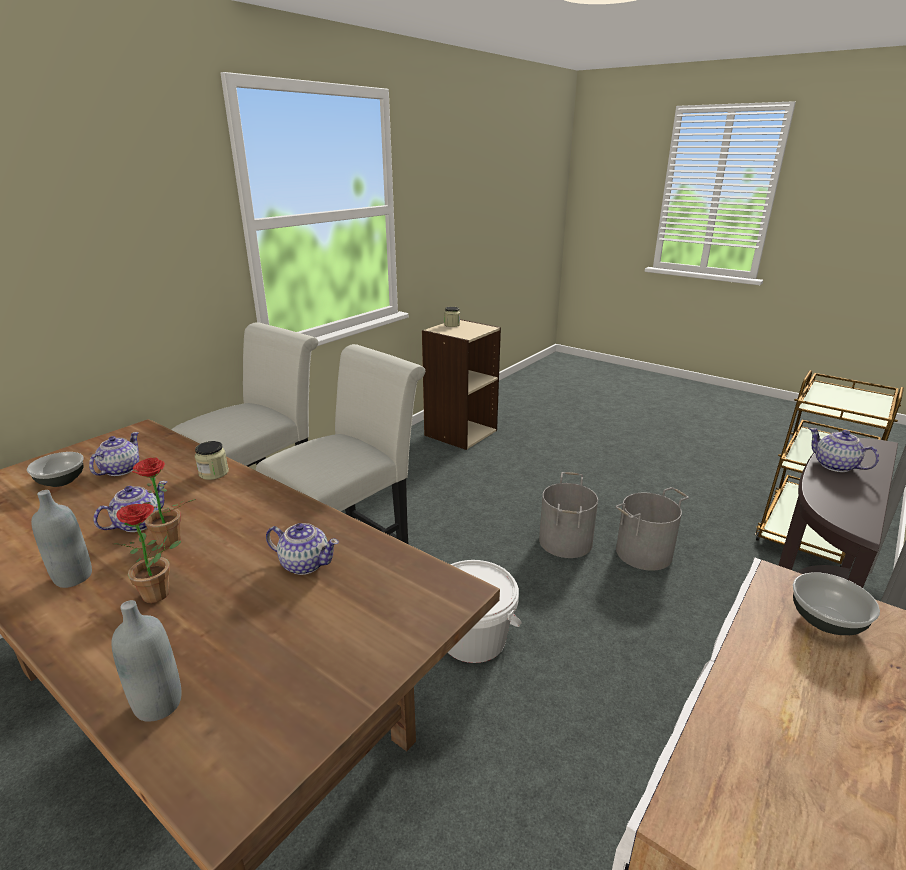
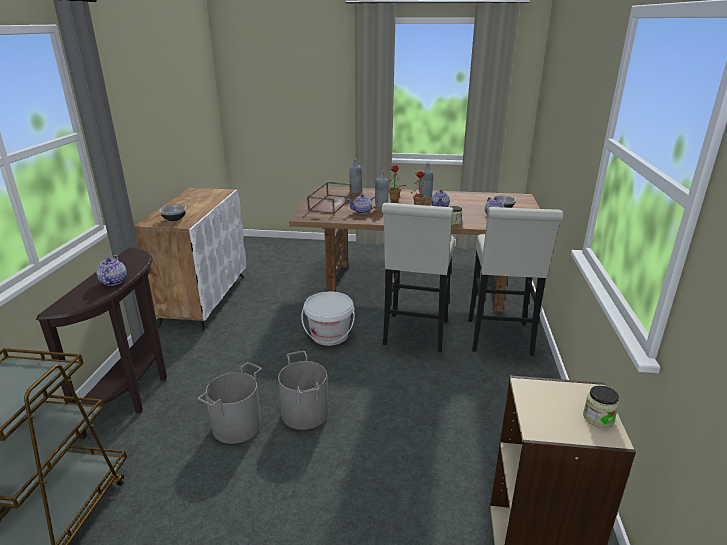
camera: 150 degrees right, 0 degrees up
teapot [809,428,879,472] -> teapot turned 120 degrees counterclockwise [96,255,127,286]
none -> brown tray [307,182,352,214]
none -> grey bottle [375,170,389,208]

